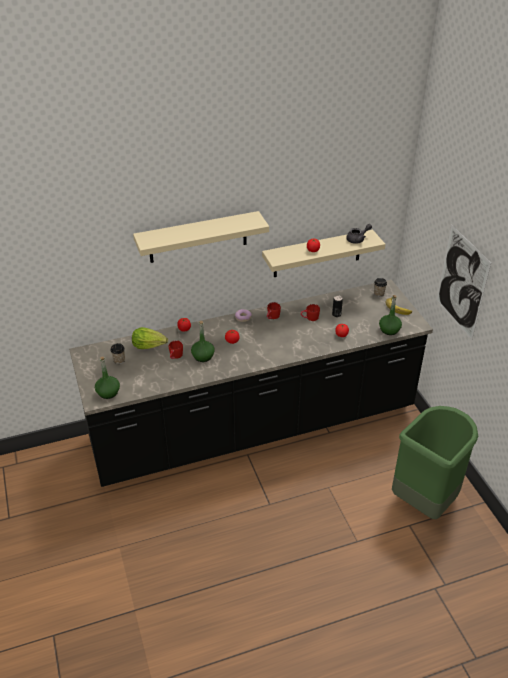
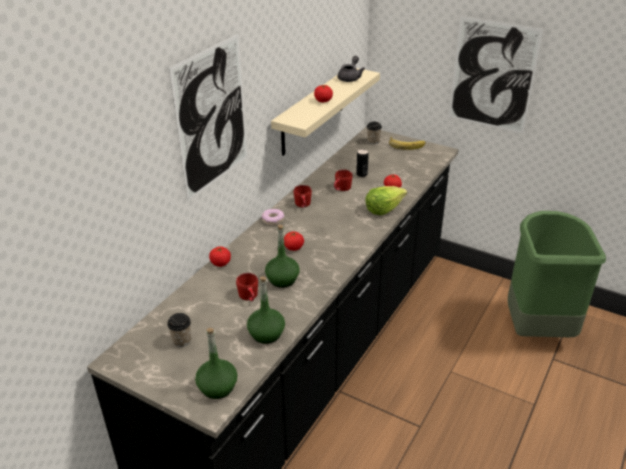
camera: 40 degrees left, 5 degrees down
lettuce [132,327,168,349] -> lettuce moved to [365,186,407,215]
beige shelf [133,211,269,263] -> picture [169,34,247,201]
green bottle [379,295,402,335] -> green bottle moved to [247,276,285,344]

